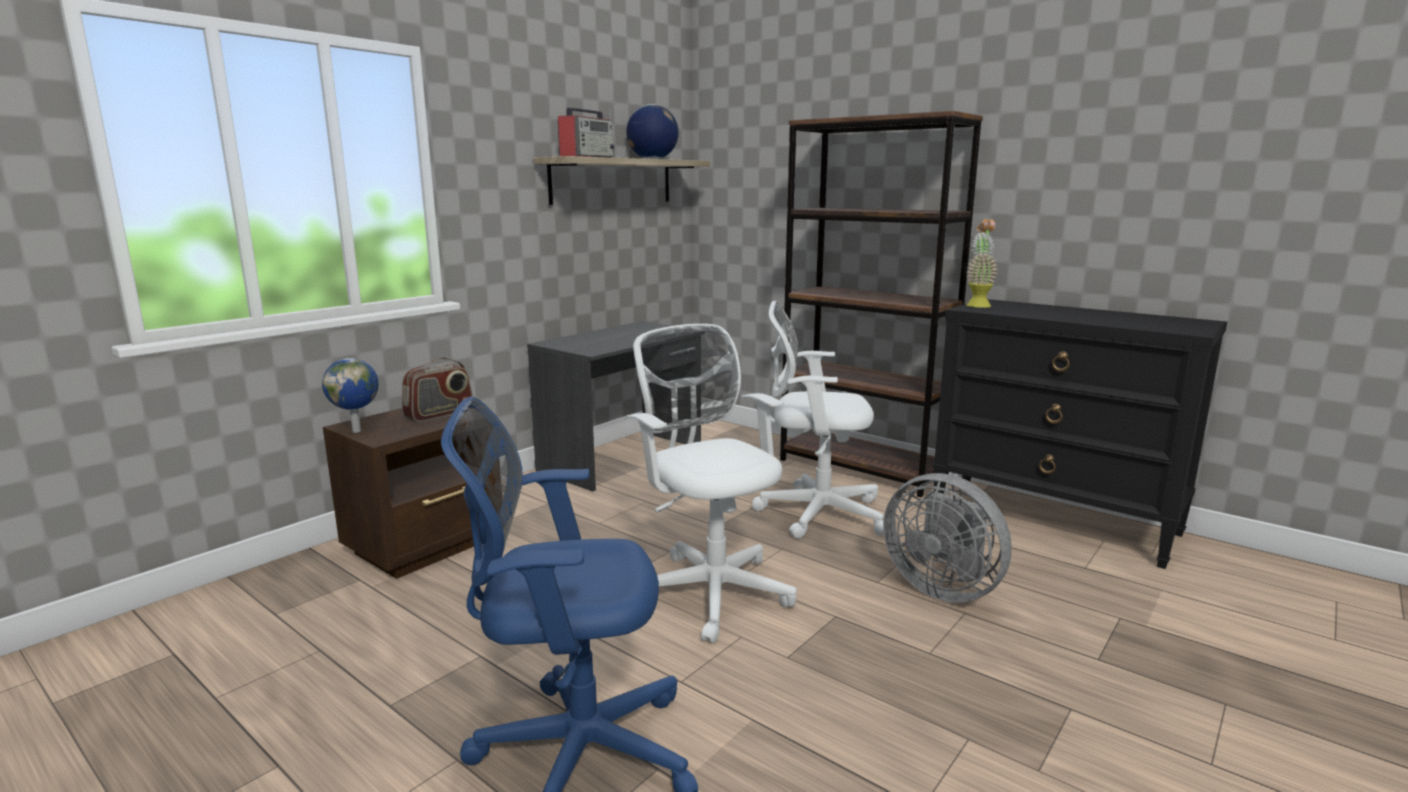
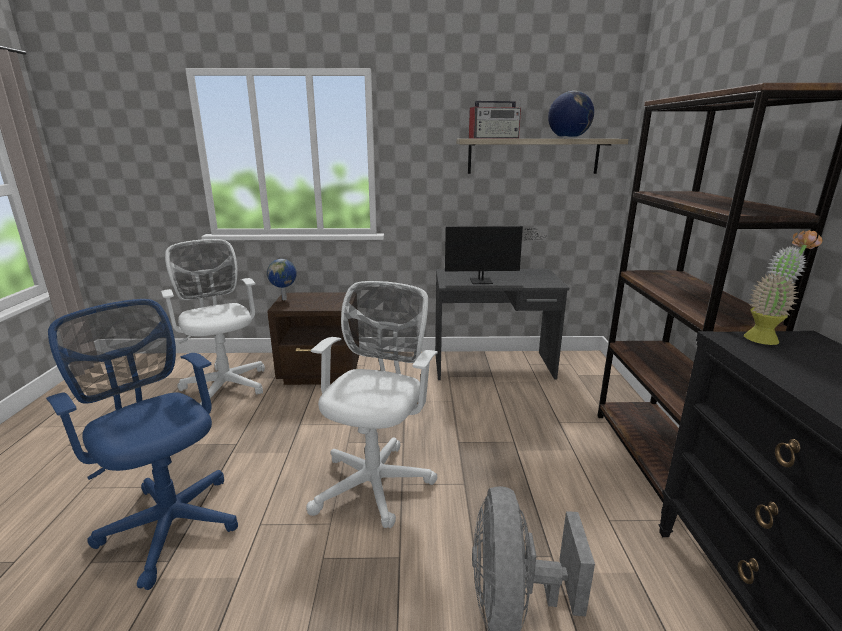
camera: 50 degrees right, 5 degrees up
radio [402,357,473,422] -> none
white office chair [752,301,884,539] -> white office chair moved to [161,239,265,405]
none -> monitor [445,226,543,284]

